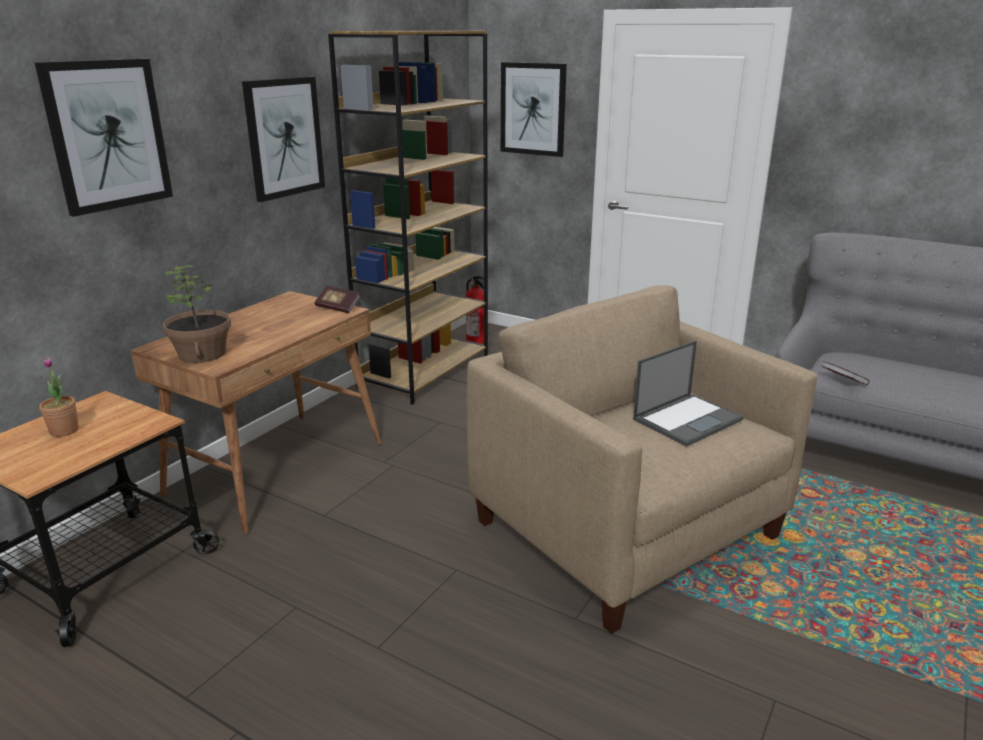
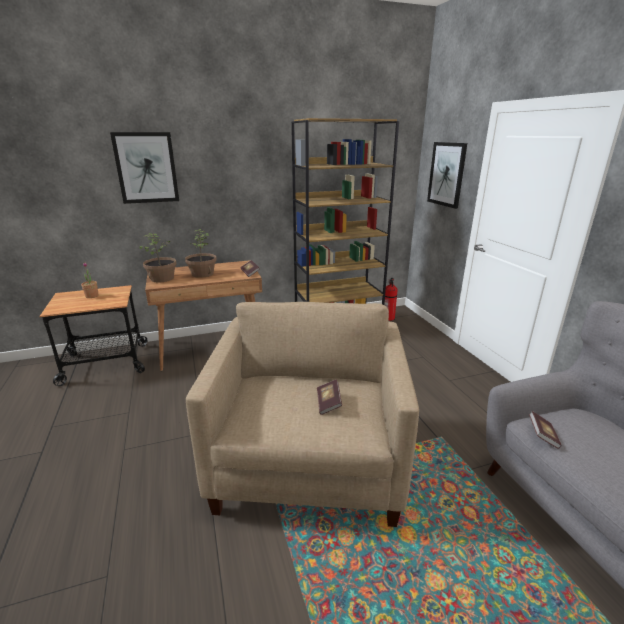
camera: 40 degrees right, 0 degrees up
picture [242,77,325,202] -> none
laptop [633,341,744,447] -> book [317,379,342,415]
none -> potted plant [185,229,217,278]

